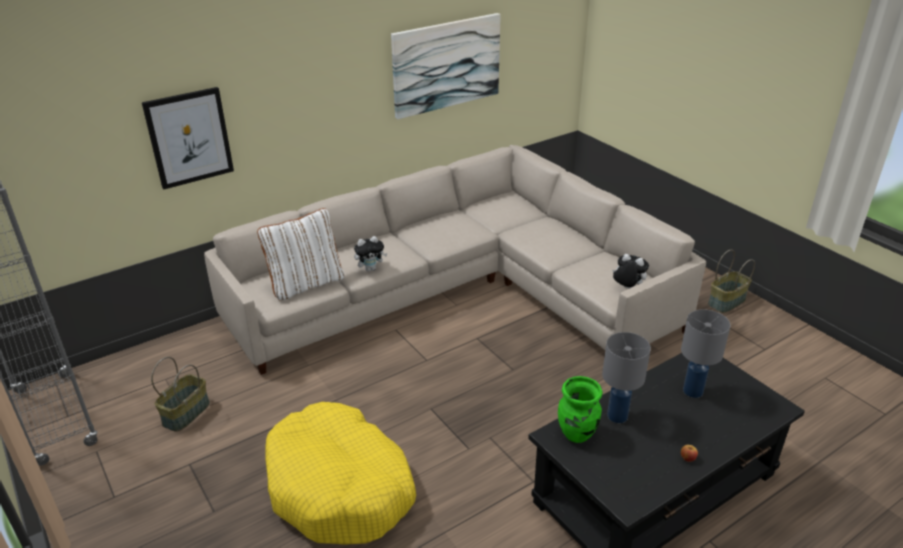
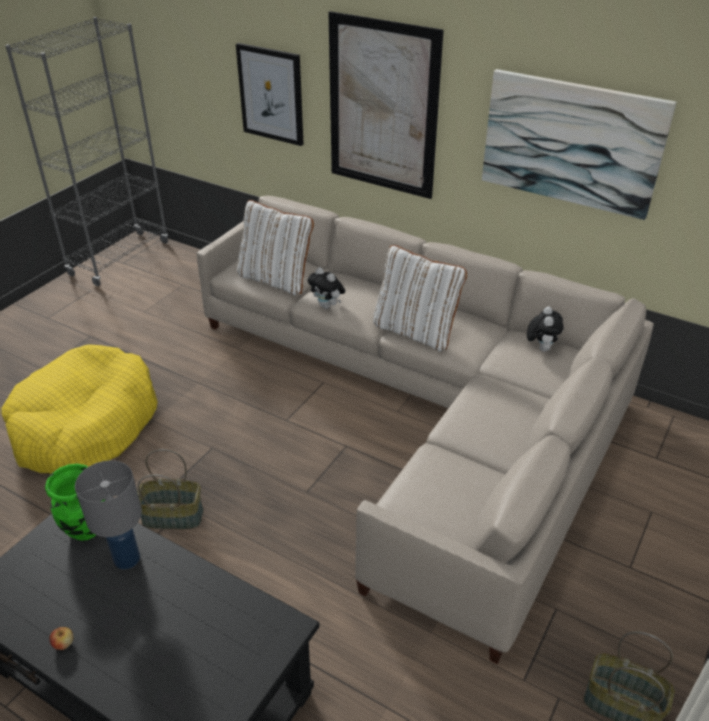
camera: 65 degrees right, 5 degrees up
basket [151,357,210,432] -> basket moved to [137,449,203,529]
plush toy [612,254,649,289] -> plush toy moved to [527,306,564,352]
grey table lamp [681,309,731,398] -> none
none -> picture [328,11,444,199]
none -> white pillow [373,245,467,352]

